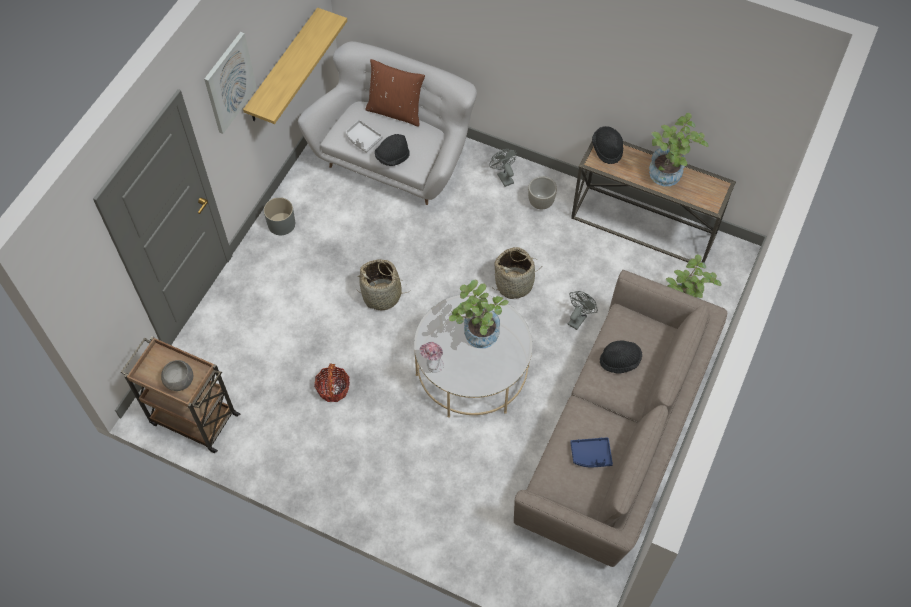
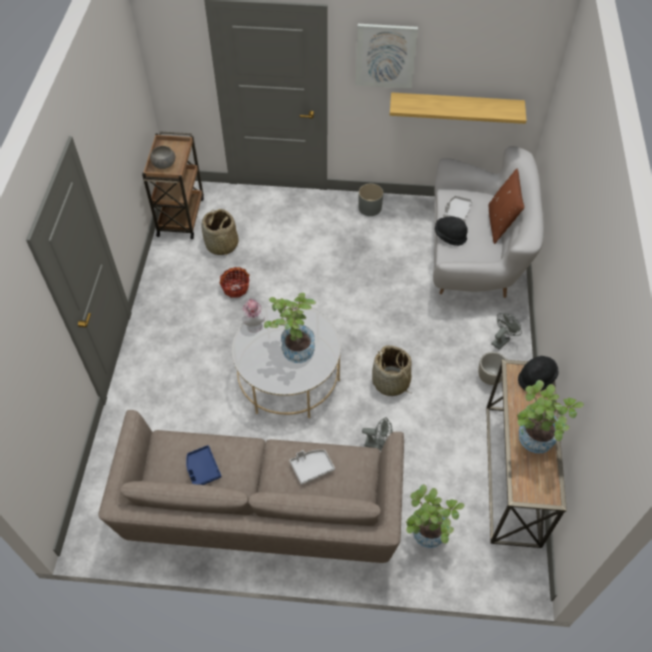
camera: 70 degrees right, 5 degrees down
basket [356,259,410,310] -> basket moved to [201,209,239,256]
black hat [600,341,642,374] -> grey tray [289,450,335,485]

